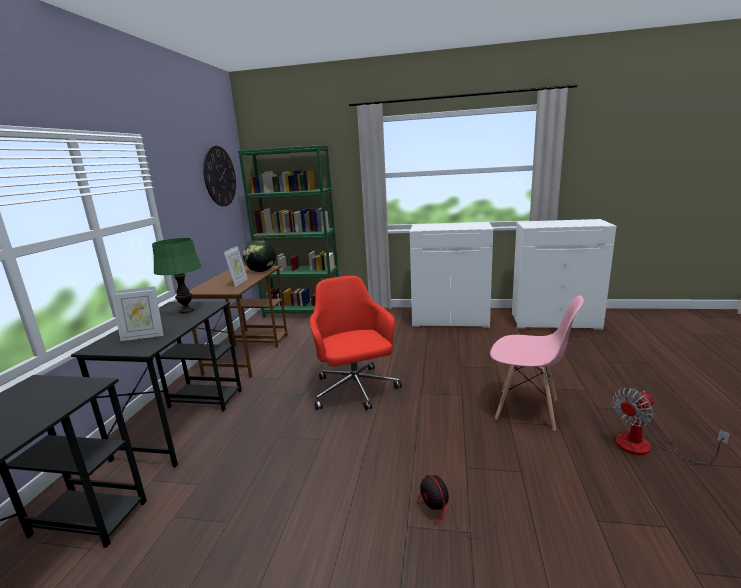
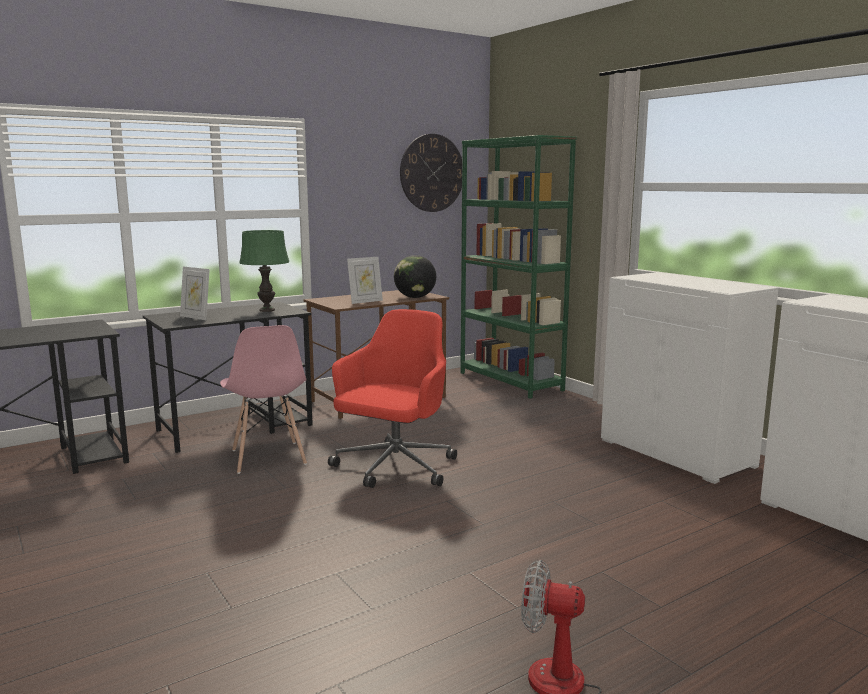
camera: 45 degrees right, 5 degrees down
fan [417,475,505,539] -> none
pink chair [490,295,584,431] -> pink chair moved to [220,325,307,474]

